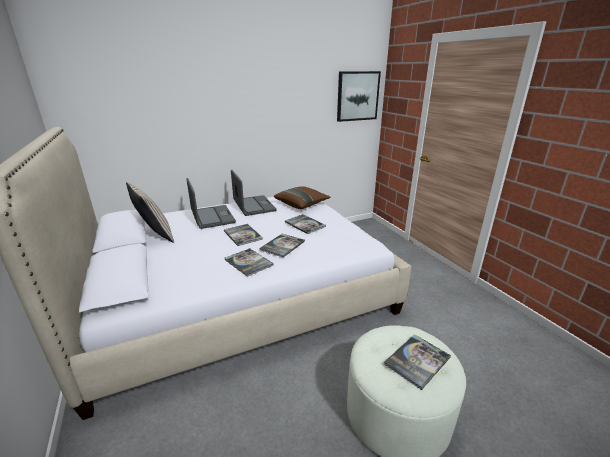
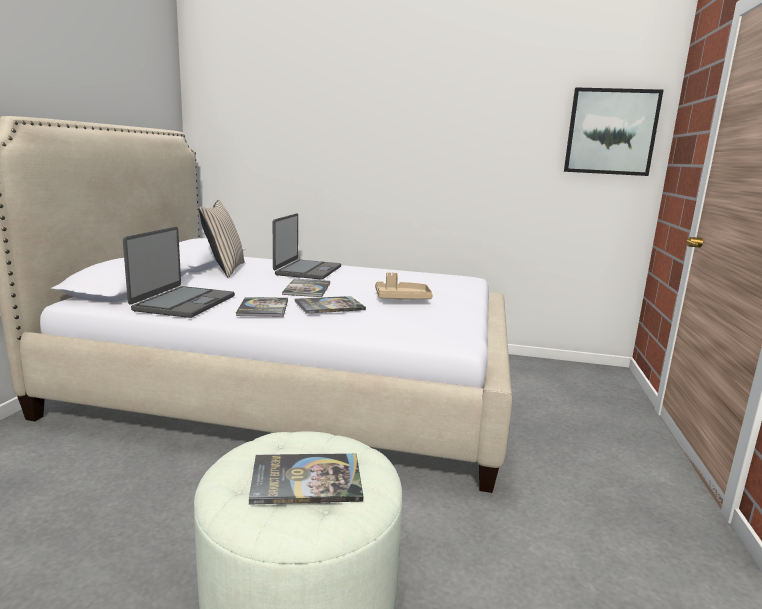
camera: 35 degrees right, 10 degrees down
laptop [231,169,276,216] -> laptop moved to [123,227,235,318]
brown pillow [274,186,330,209] -> none
book [285,214,326,234] -> beige tray [375,273,433,300]

